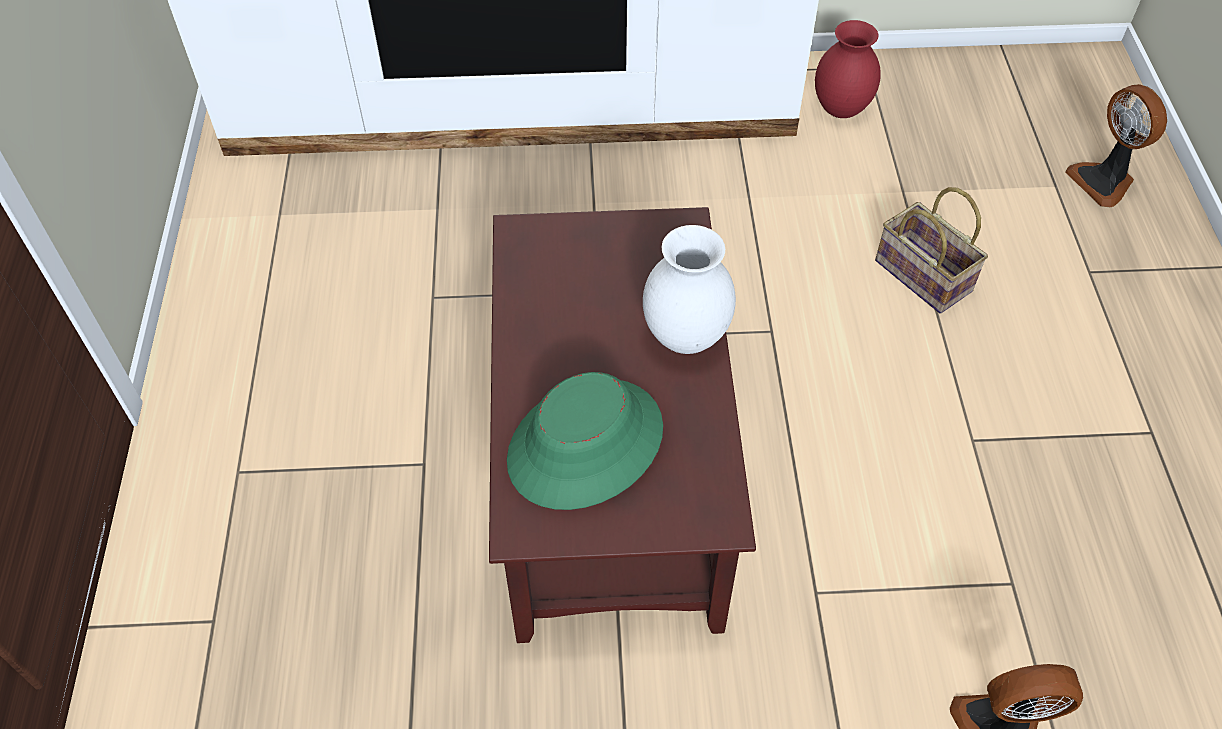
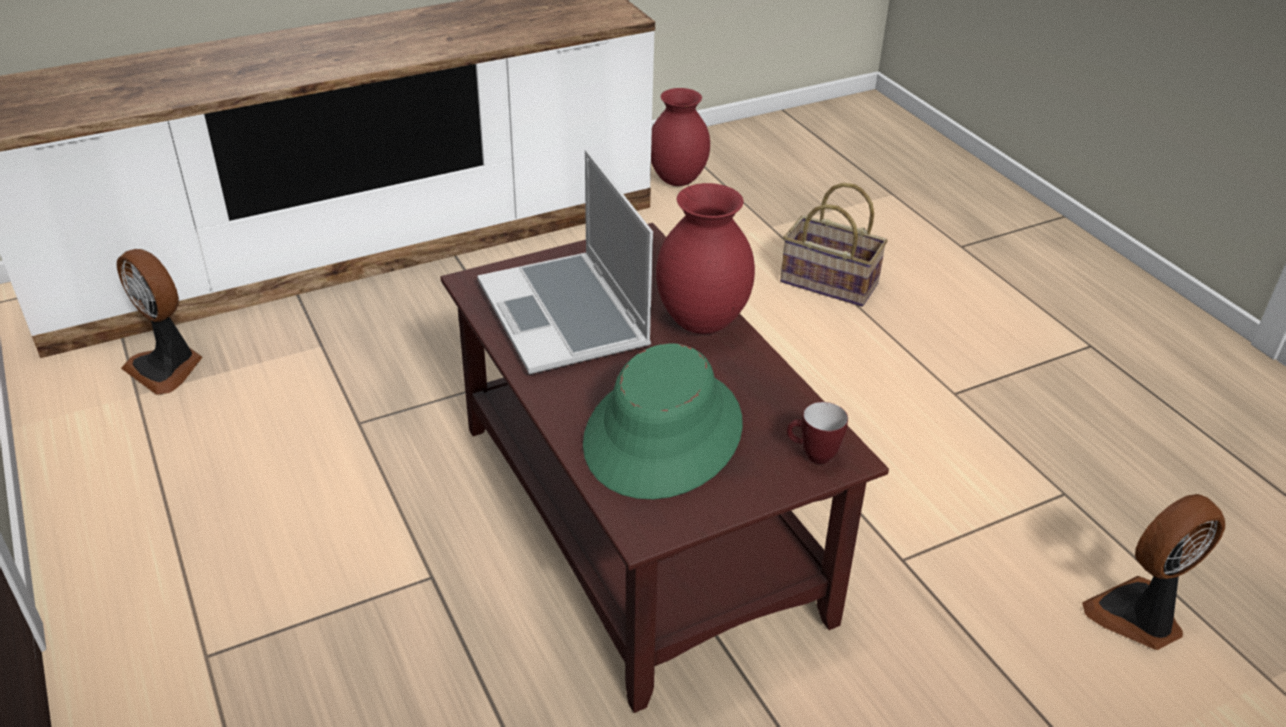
camera: 25 degrees left, 15 degrees down
white vase [643,225,736,354] -> red vase [656,183,755,334]
fan [1065,84,1167,207] -> fan moved to [117,249,203,395]
none -> laptop [477,150,653,374]
none -> mug [787,402,848,464]

